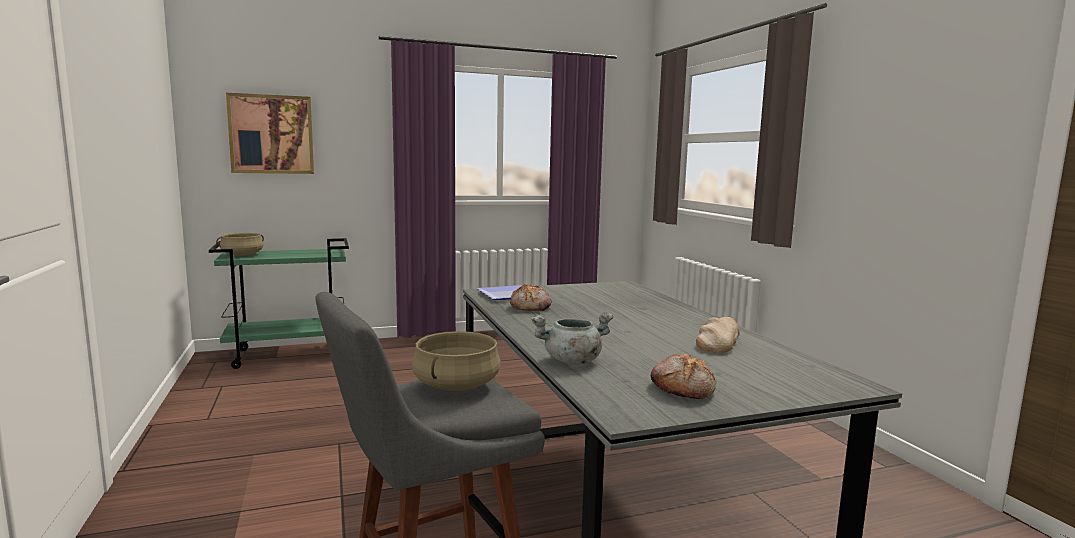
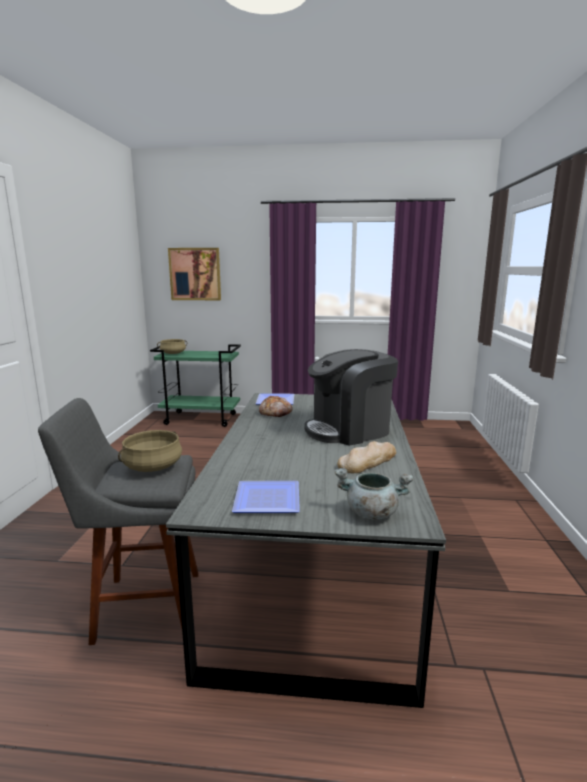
camera: 25 degrees right, 5 degrees up
grey cooking pot [531,312,614,365] -> grey cooking pot moved to [335,468,413,520]
bread [651,354,717,399] -> plate [232,481,300,513]
none -> coffee machine [304,349,398,446]

